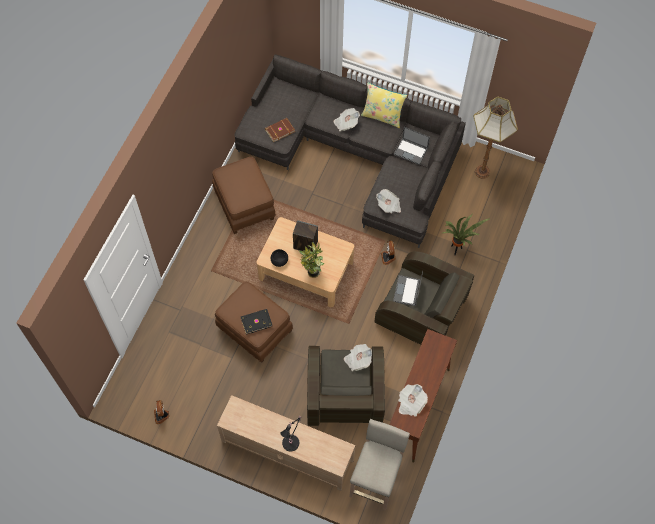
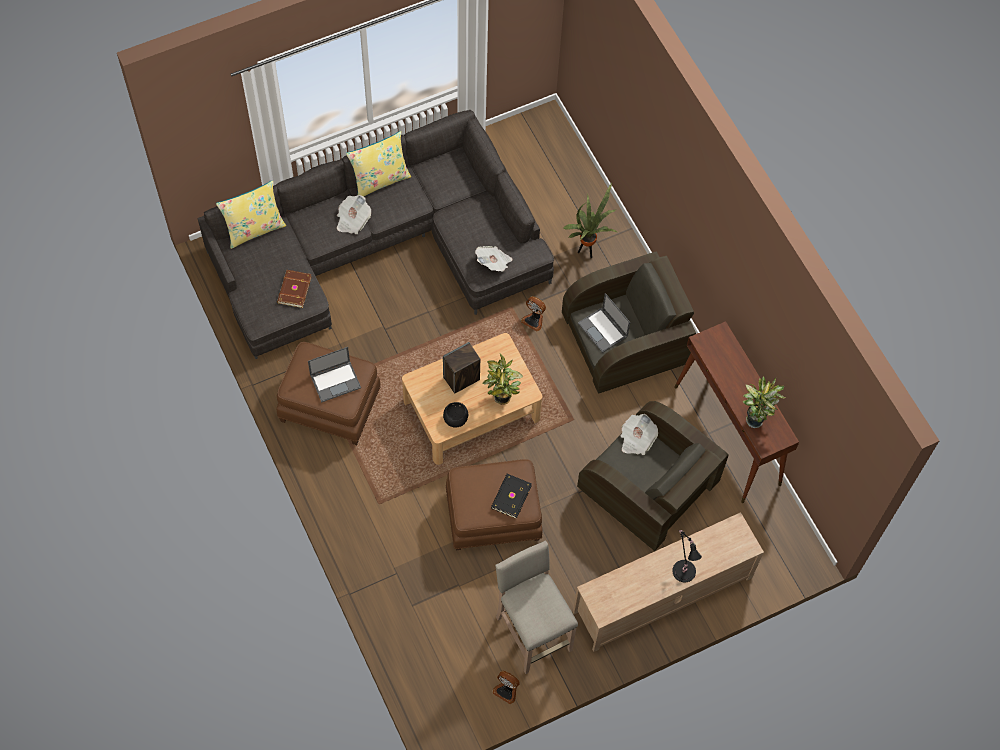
camera: 50 degrees left, 0 degrees up
beige stool [349,419,410,511] -> beige stool moved to [495,541,578,674]
laptop [394,127,430,165] -> laptop moved to [308,347,361,403]
newspaper [398,384,428,416] -> potted plant [743,377,786,428]
floor lamp [473,97,518,179] -> none
none -> yellow pillow [216,180,286,249]

